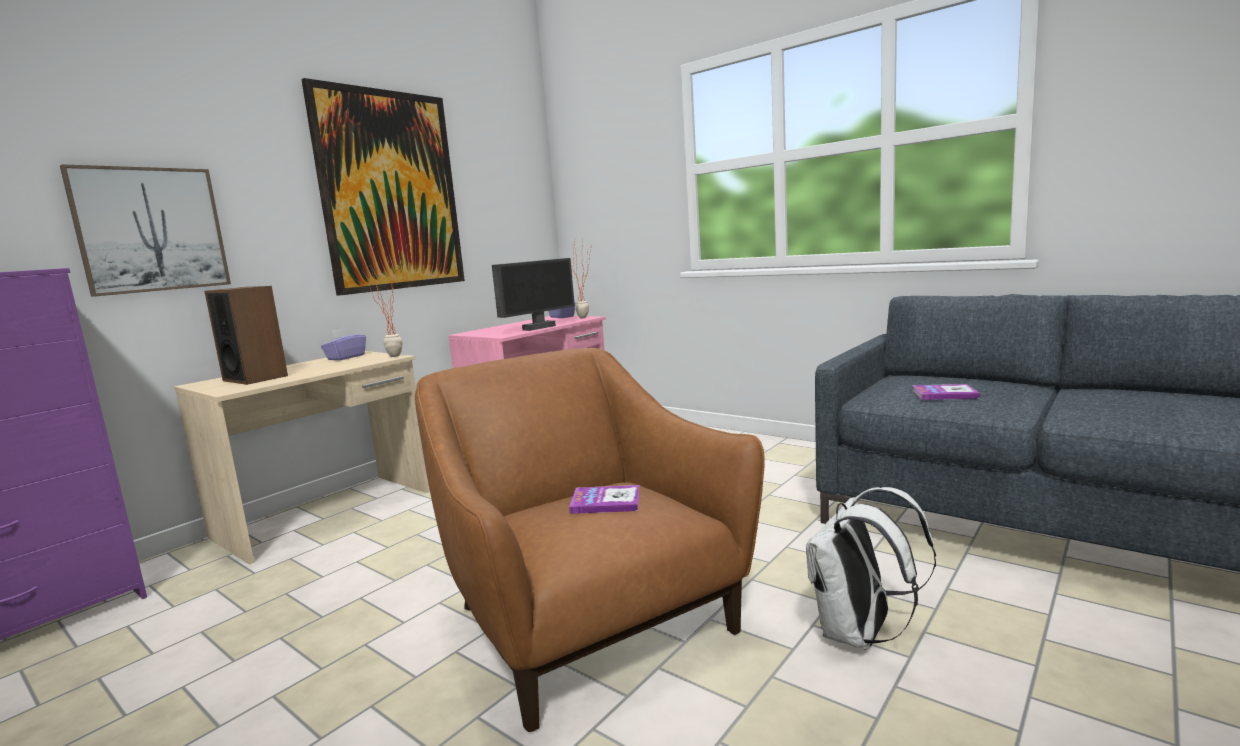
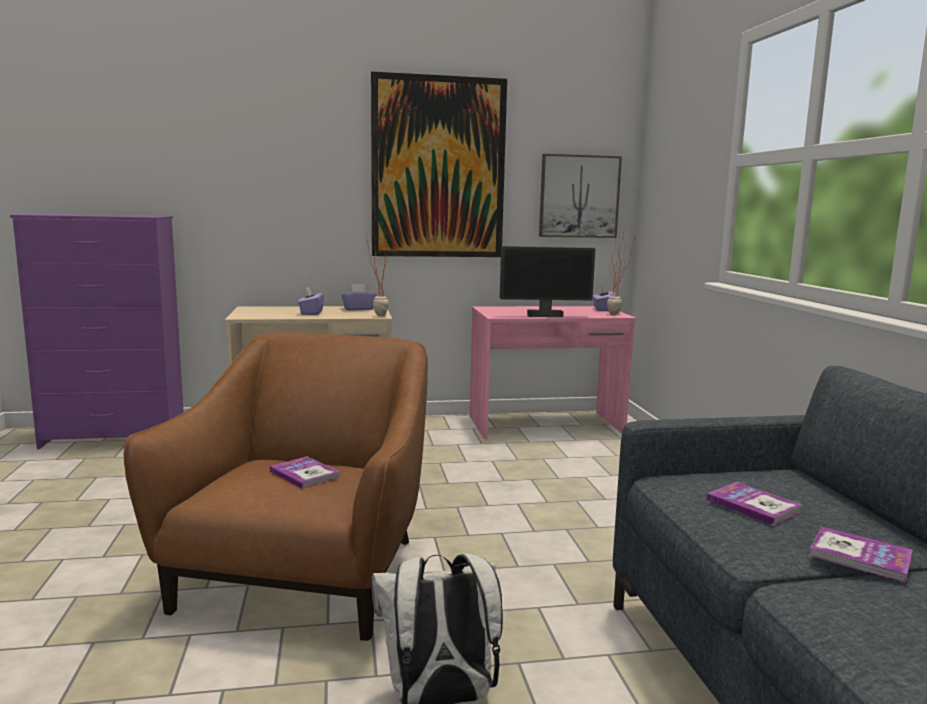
camera: 40 degrees right, 0 degrees up
picture [60,164,231,297] -> picture moved to [539,154,622,238]
speaker [204,286,288,385] -> none
none -> purple tissue box [298,287,324,315]
none -> book [809,527,913,583]

